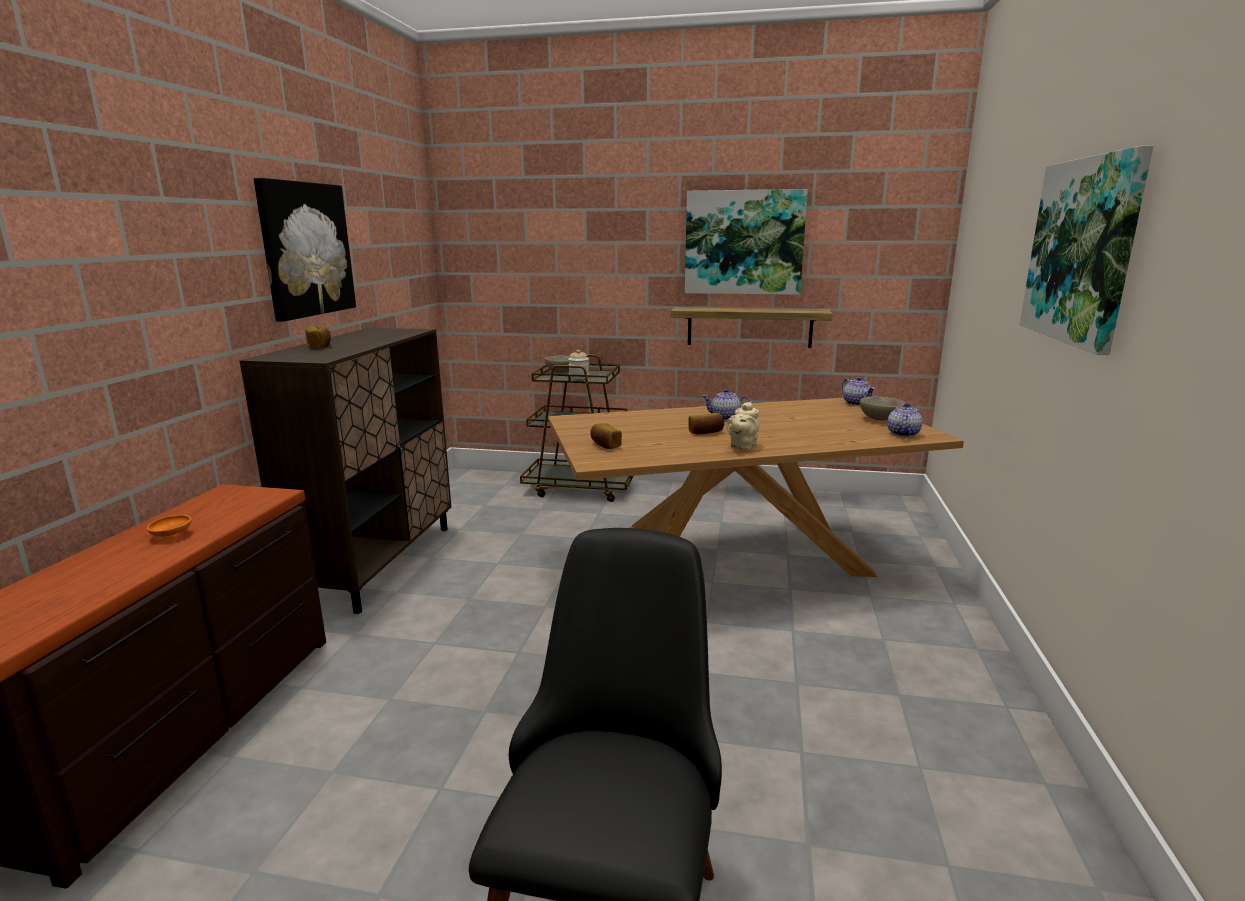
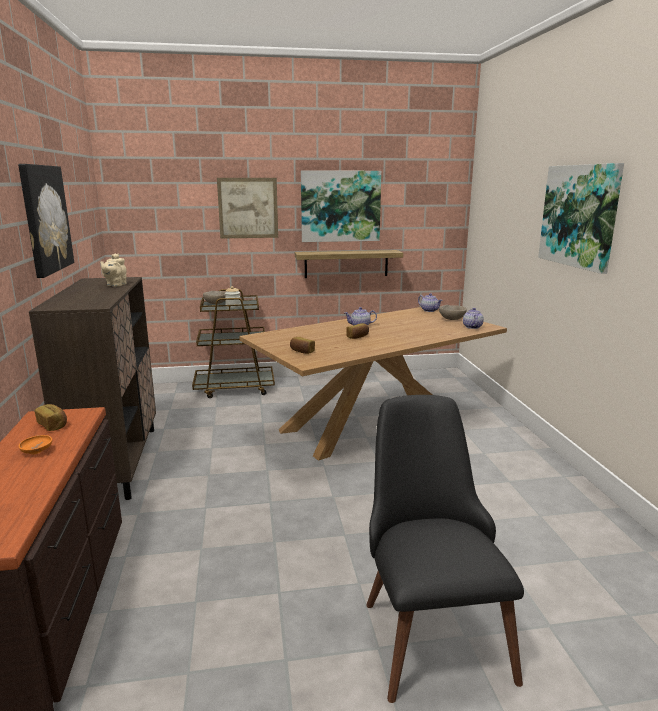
camera: 20 degrees left, 0 degrees up
bread [305,325,331,348] -> bread moved to [35,404,67,431]
beige teapot [727,401,759,450] -> beige teapot moved to [100,253,127,287]
none -> picture [217,178,278,239]

